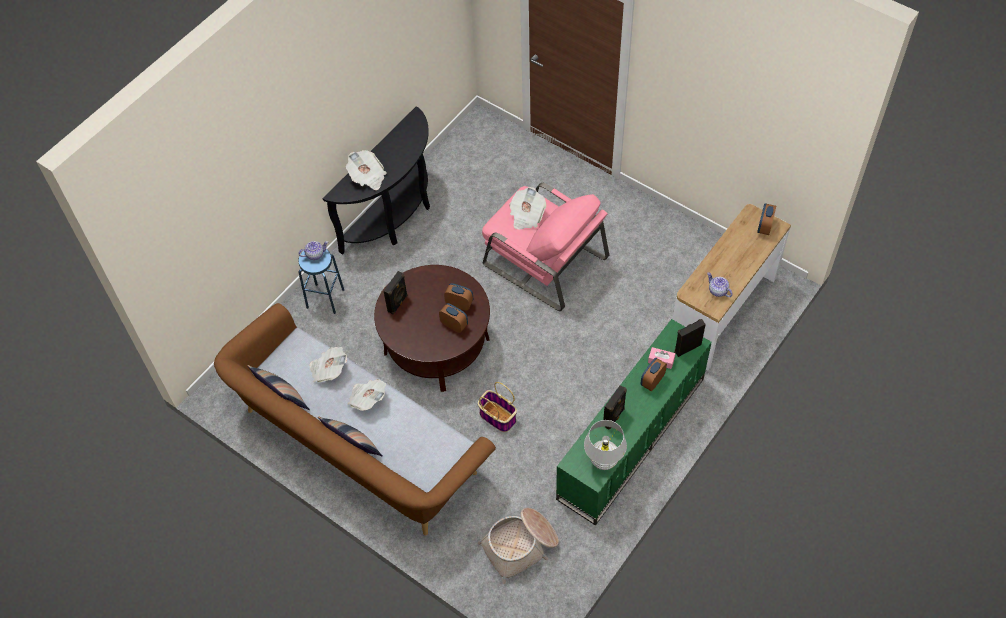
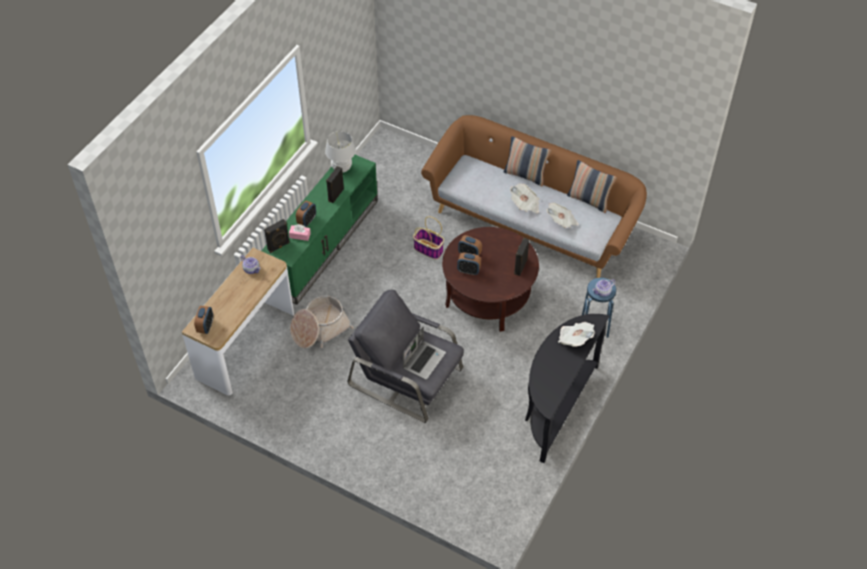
camera: 170 degrees right, 5 degrees down
basket [478,508,559,584] -> basket moved to [290,296,354,348]
pink armchair [482,183,609,311] -> grey armchair [347,290,464,423]
newspaper [509,187,546,230] -> laptop [403,326,446,380]

